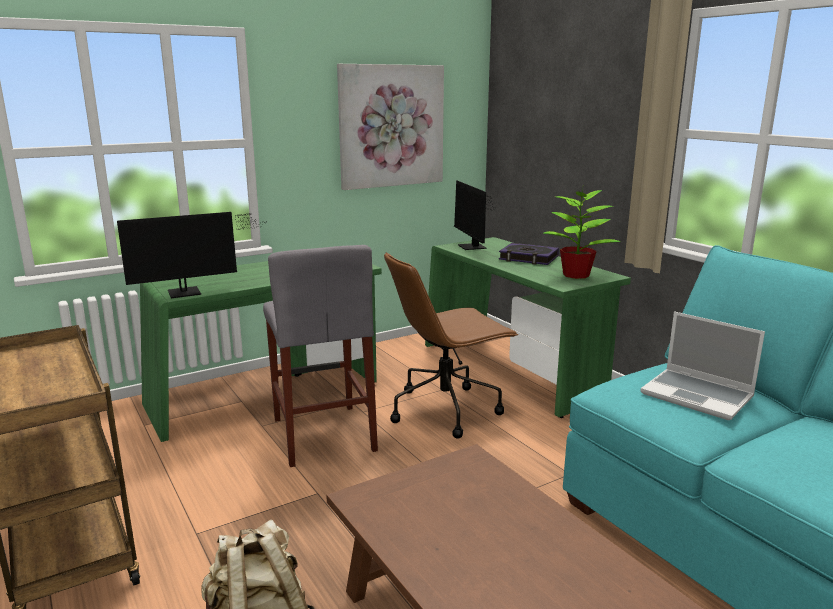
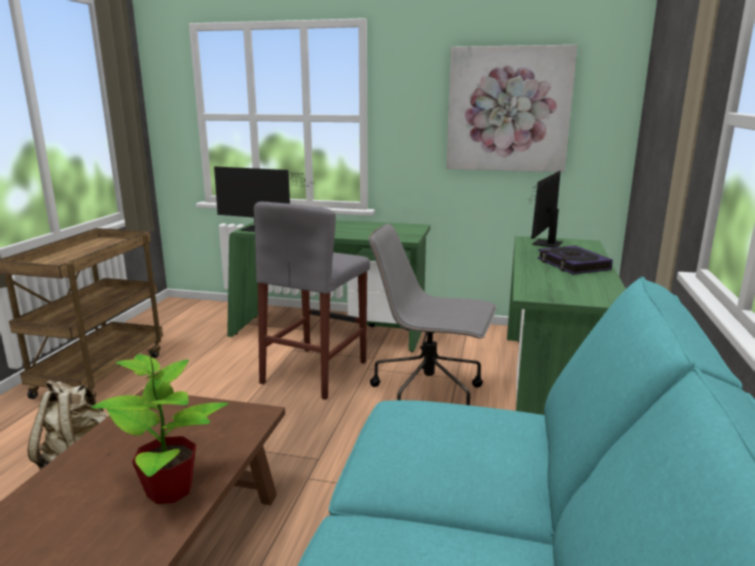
camera: 45 degrees right, 0 degrees up
brown office chair [384,252,518,439] -> grey office chair [369,224,497,405]
potted plant [543,184,621,279] -> potted plant moved to [91,349,229,504]
laptop [640,311,765,420] -> none

